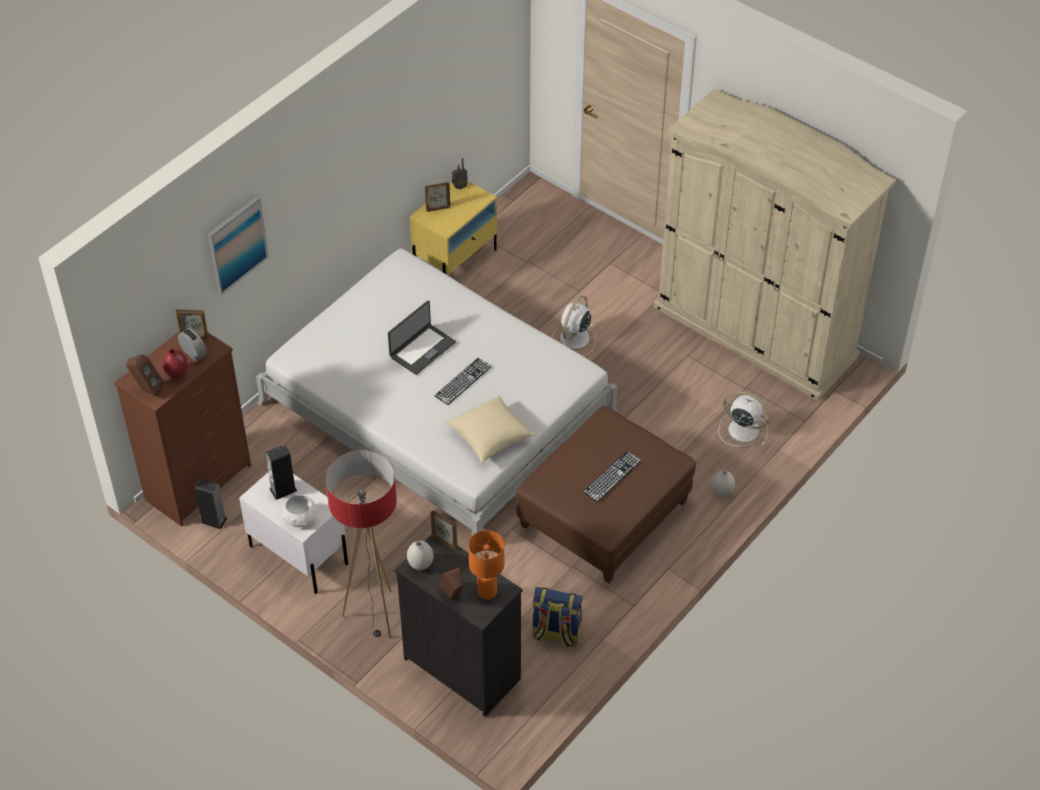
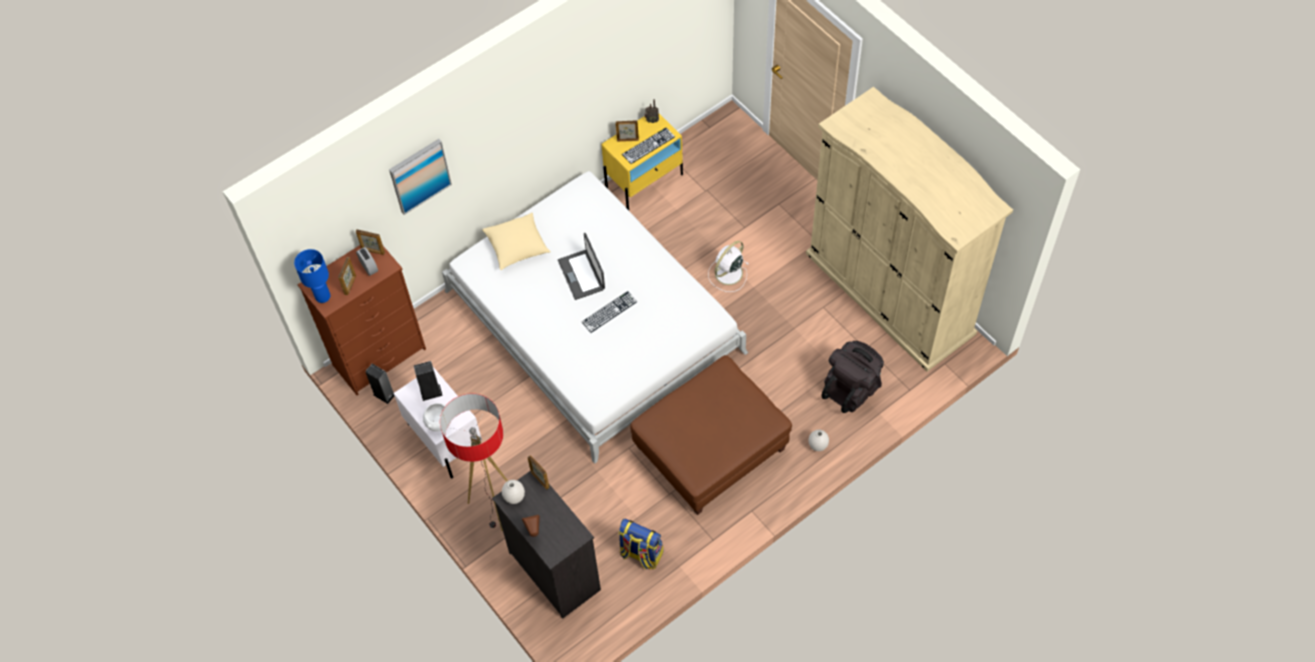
camera: 15 degrees right, 10 degrees up
brown speaker [126,354,164,397] -> blue table lamp [294,249,330,303]
red vase [162,349,188,378] -> picture frame [338,257,356,295]
laptop [388,300,456,375] -> laptop turned 105 degrees clockwise [558,233,605,300]
beige pillow [446,395,535,463] -> beige pillow moved to [482,213,551,270]
orange table lamp [468,530,504,600] -> none
keyboard [583,451,641,502] -> keyboard moved to [622,128,675,164]
white fan [718,391,770,447] -> black backpack [822,341,884,413]

